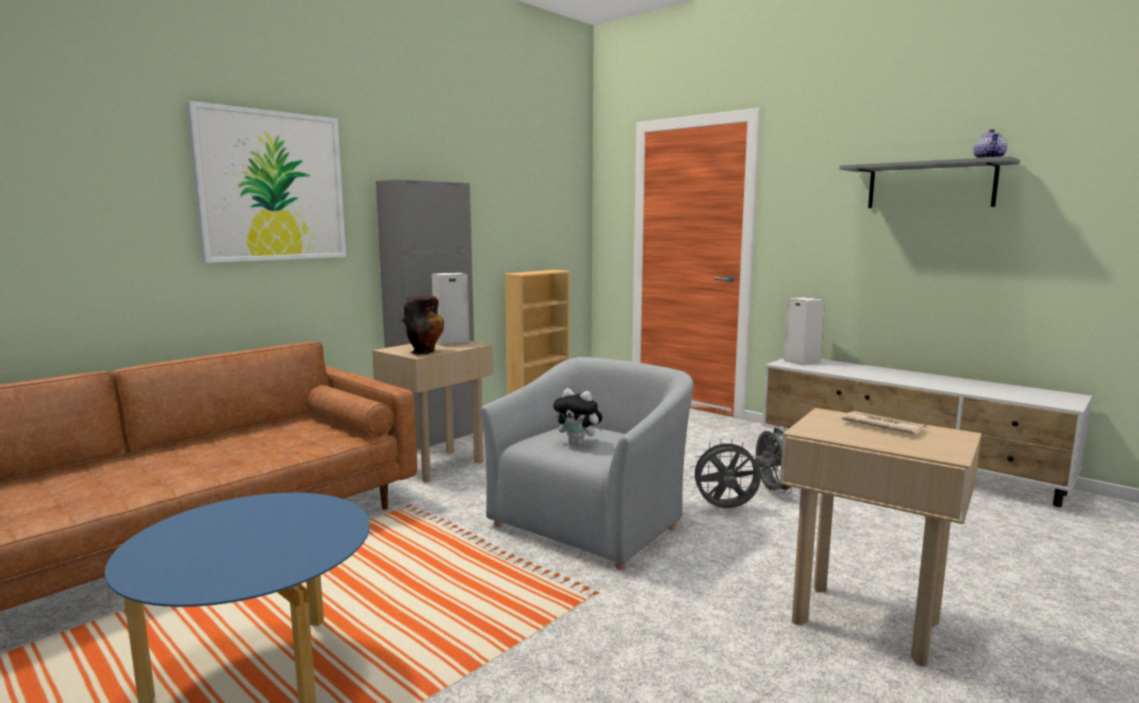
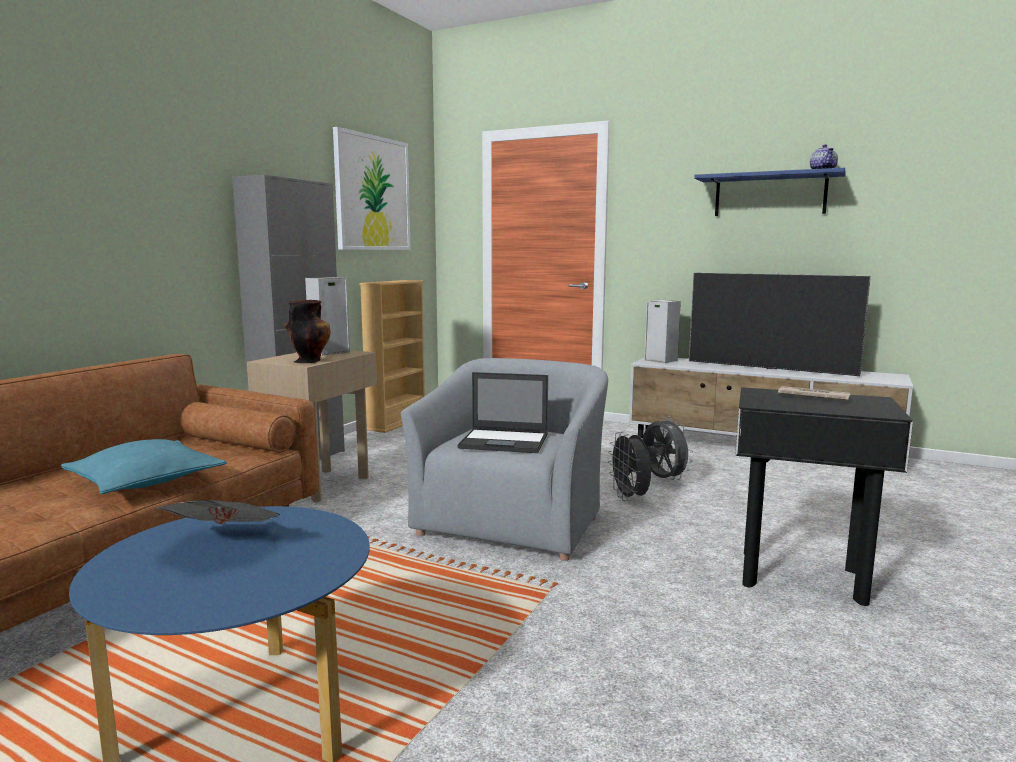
camera: 15 degrees left, 0 degrees up
picture [187,101,346,263] -> picture moved to [333,127,411,250]
plush toy [553,388,603,446] -> laptop [457,372,548,453]
grey fan [690,439,762,508] -> grey fan turned 90 degrees counterclockwise [608,431,652,501]
beige side table [780,408,981,667] -> black side table [735,387,913,606]
grey shelf [839,156,1020,208] -> blue shelf [694,168,846,216]
none -> turquoise pillow [61,439,227,494]
none -> newspaper [153,500,280,524]
none -> television [689,272,871,376]

